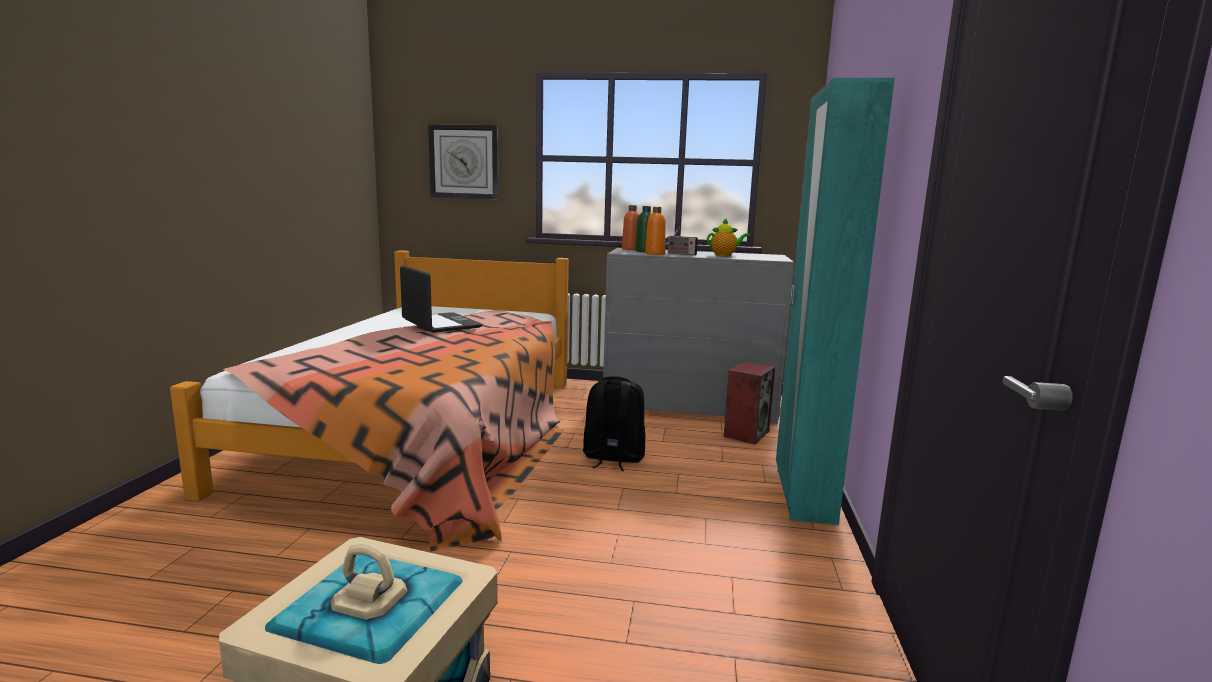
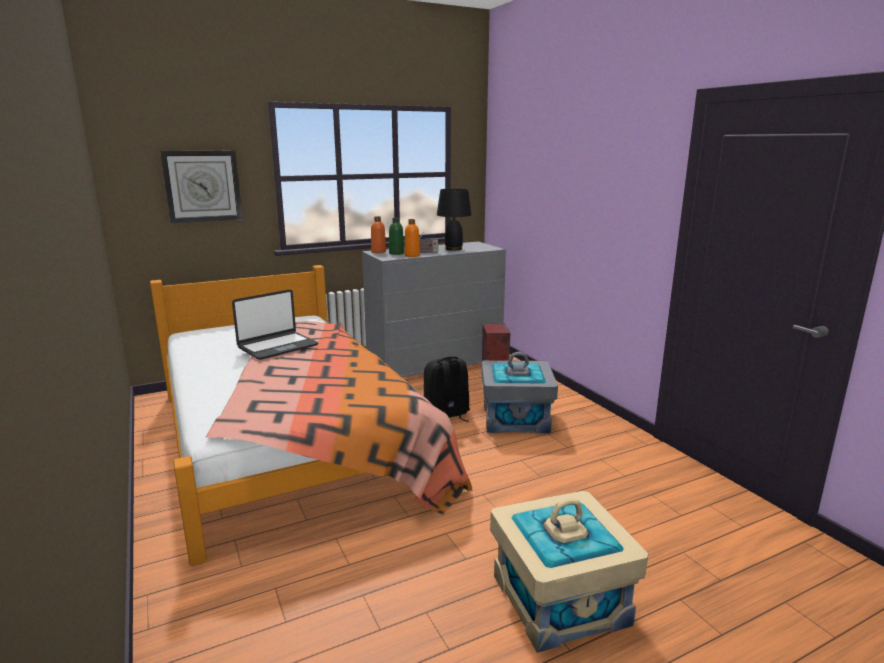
camera: 35 degrees left, 5 degrees up
laptop [400,265,483,333] -> laptop turned 120 degrees clockwise [232,289,318,360]
teapot [707,218,750,256] -> black table lamp [437,189,472,251]
turquoise wardrobe [776,78,895,525] -> none
none -> grey storage box [481,352,558,433]

